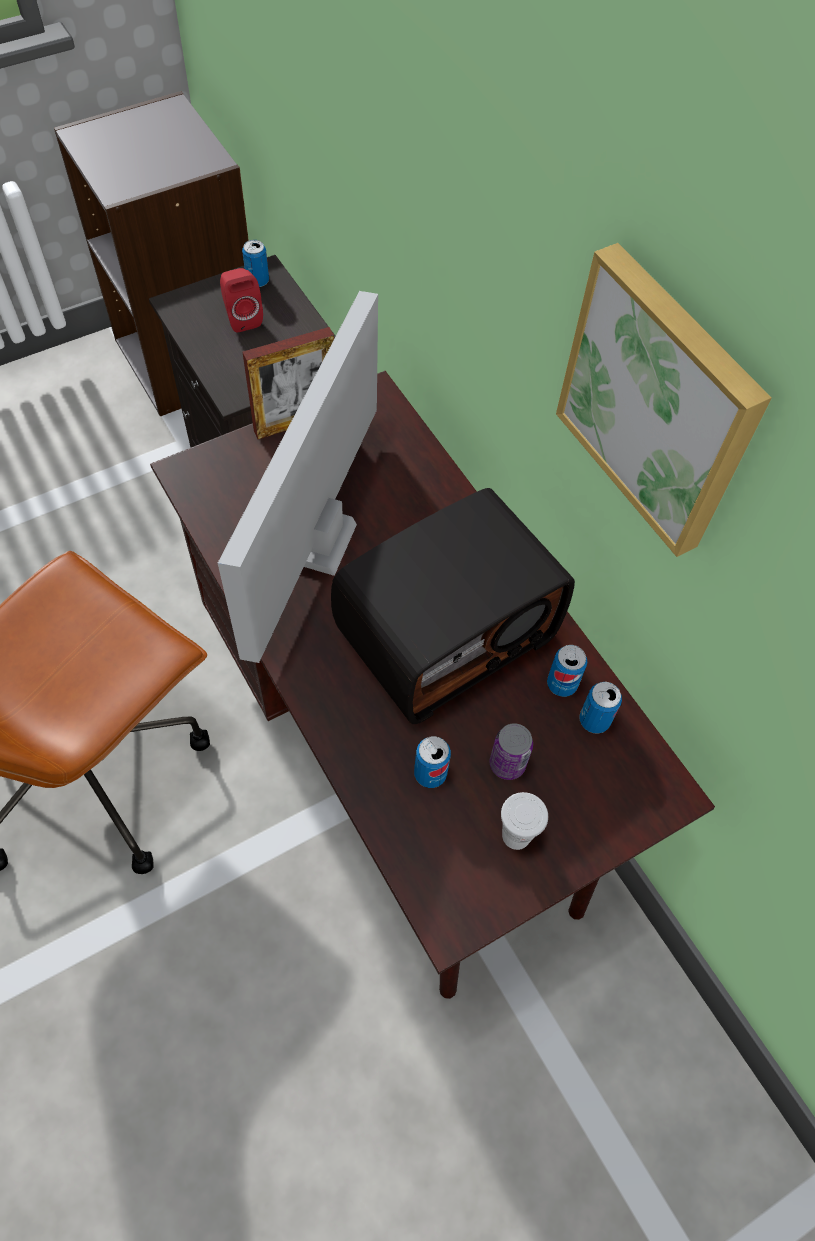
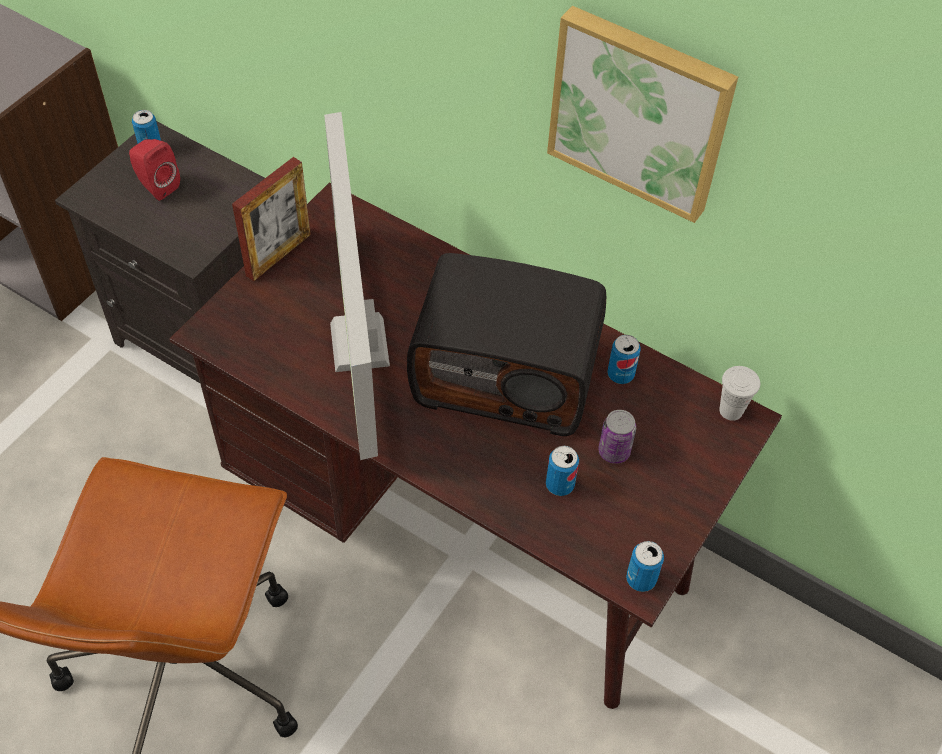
camera: 25 degrees left, 5 degrees down
radio [331,488,575,724] -> radio turned 75 degrees clockwise [407,253,606,436]
white cup [501,792,548,850] -> white cup moved to [719,366,760,421]
can [579,682,622,734] -> can moved to [626,541,664,592]

